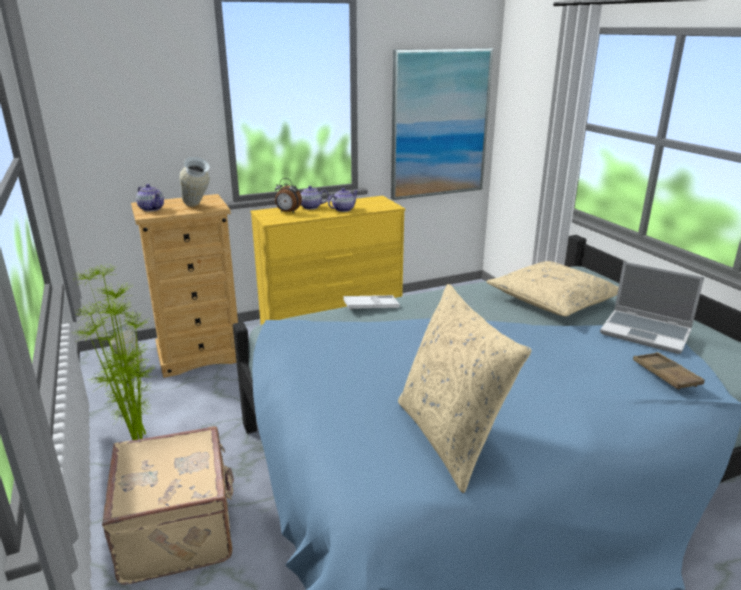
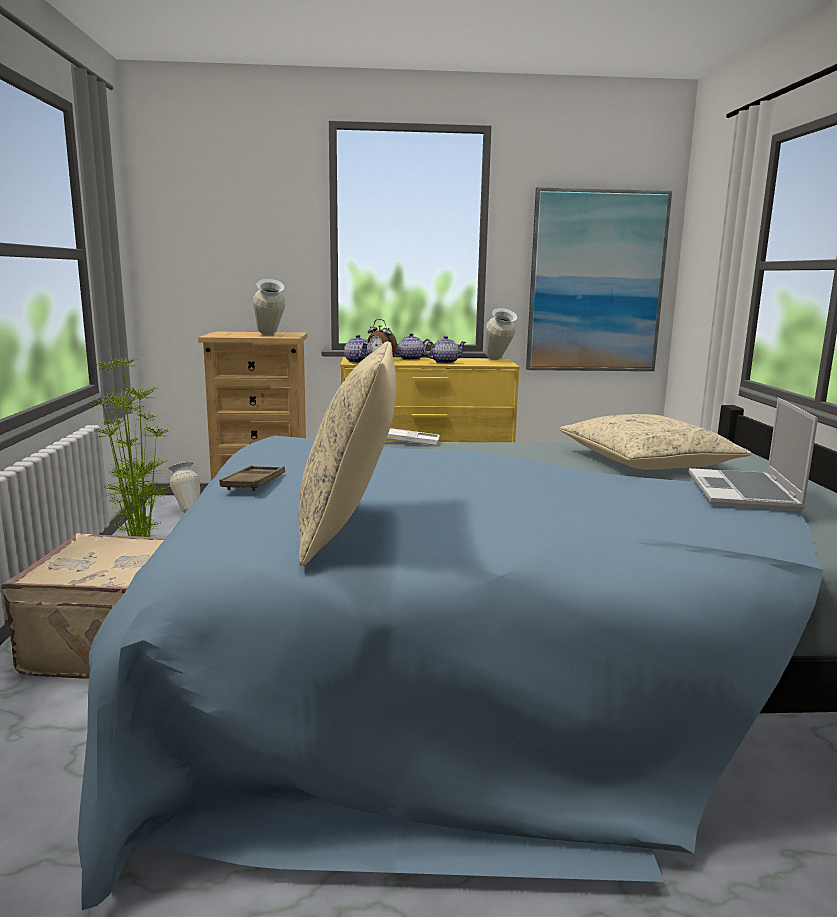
camera: 20 degrees right, 10 degrees down
teapot [136,184,164,211] -> teapot moved to [344,335,372,363]
laptop [600,261,704,354] -> laptop turned 45 degrees clockwise [689,398,818,511]
brown tray [633,352,705,390] -> brown tray moved to [219,465,285,491]
none -> vase [485,308,518,360]

